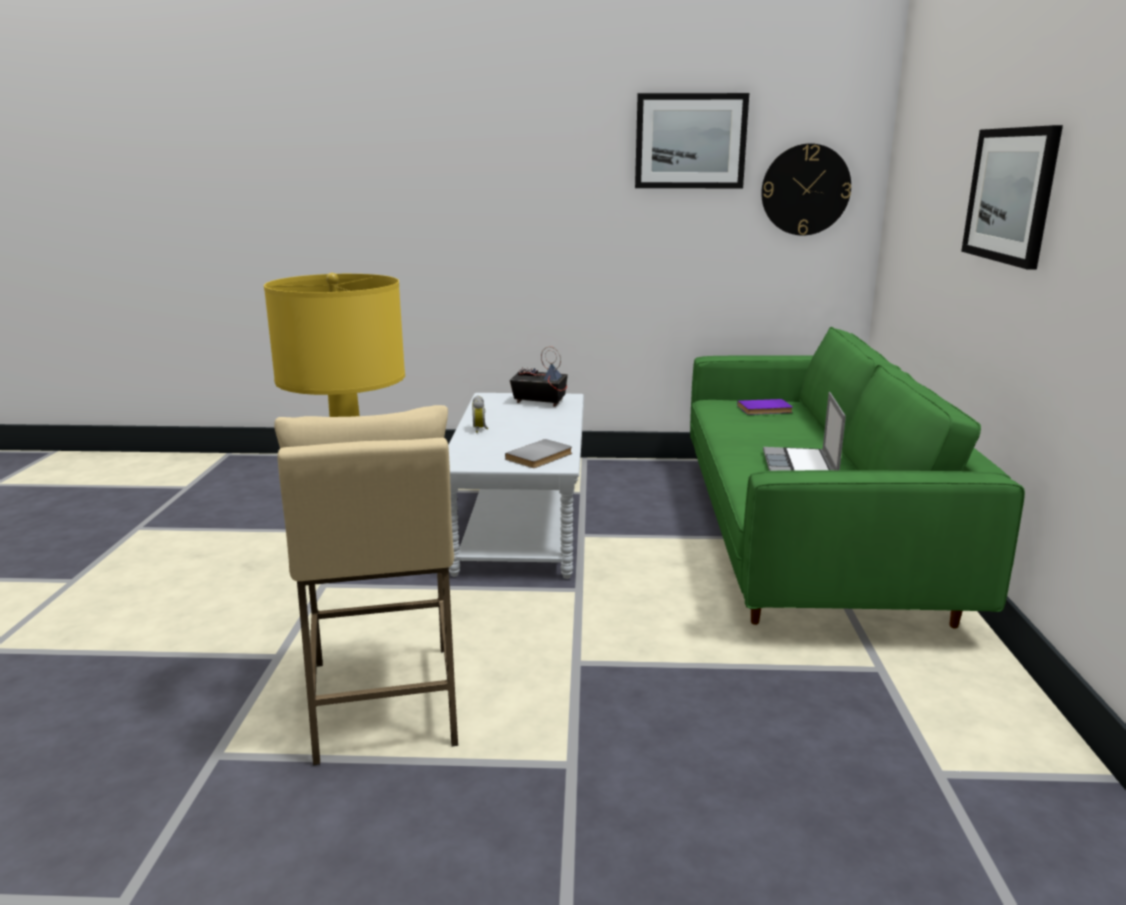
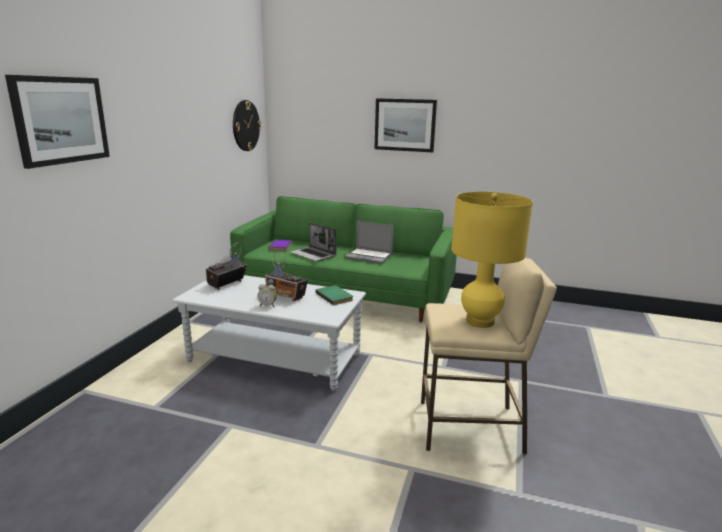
camera: 75 degrees left, 0 degrees up
grey book [505,439,572,468] -> green book [315,285,353,305]
picture [635,93,749,188] -> picture moved to [5,75,110,169]
none -> radio [265,251,308,301]
none -> laptop [290,222,336,262]

